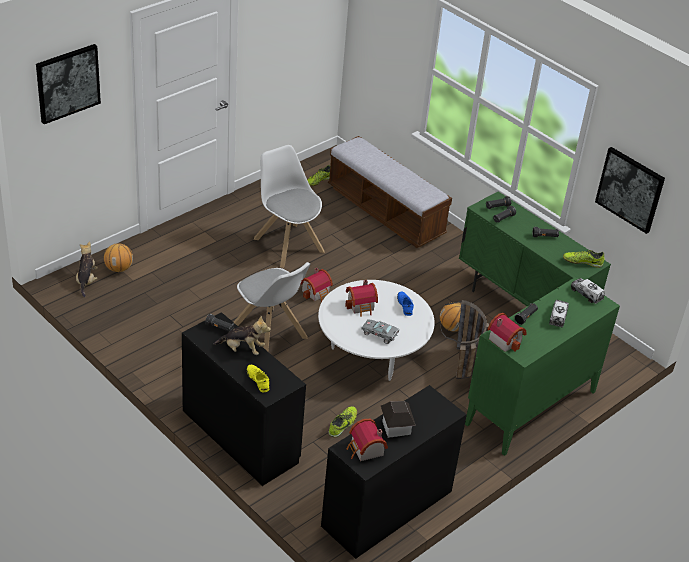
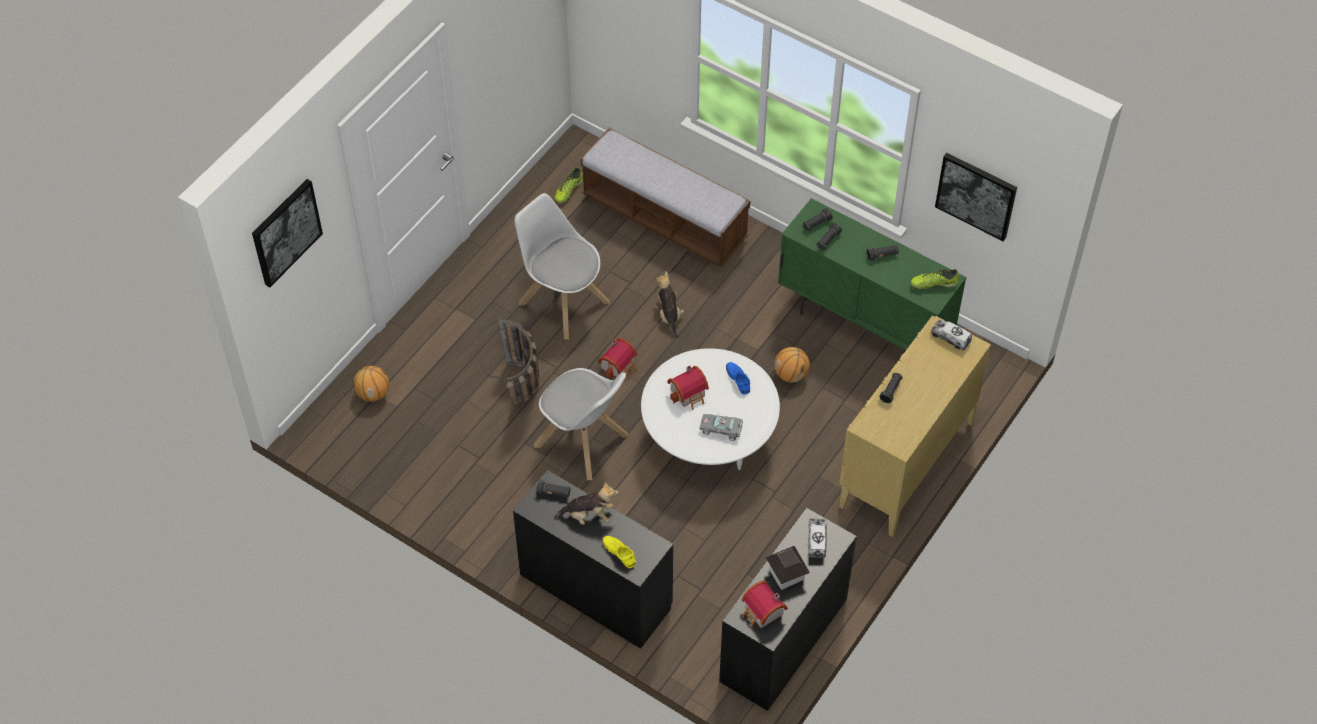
camera: 10 degrees left, 15 degrees up
plush toy [76,241,98,297] -> plush toy moved to [656,271,684,338]
shoe [328,406,357,437] -> none
basket [440,300,489,379] -> basket moved to [478,319,539,406]
green dresser [465,277,620,456] -> beige dresser [839,315,991,537]
toy house [487,313,527,352] -> none
toy truck [549,300,569,327] -> toy truck moved to [808,519,827,558]

